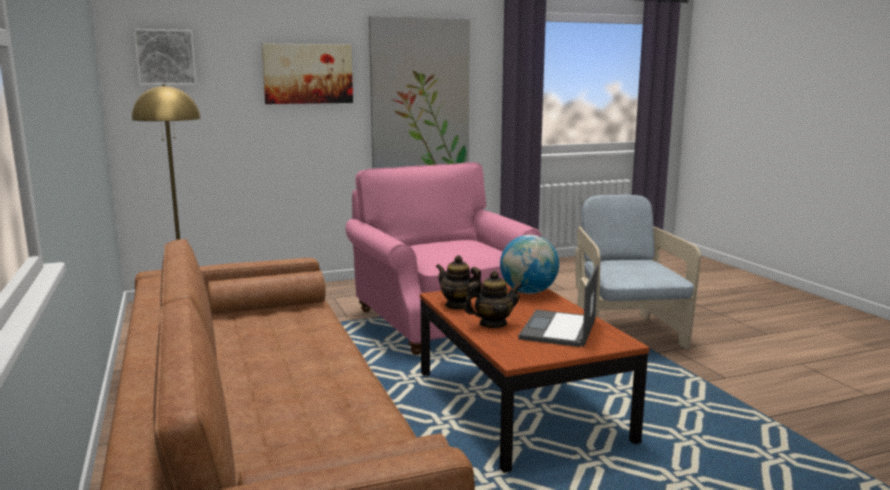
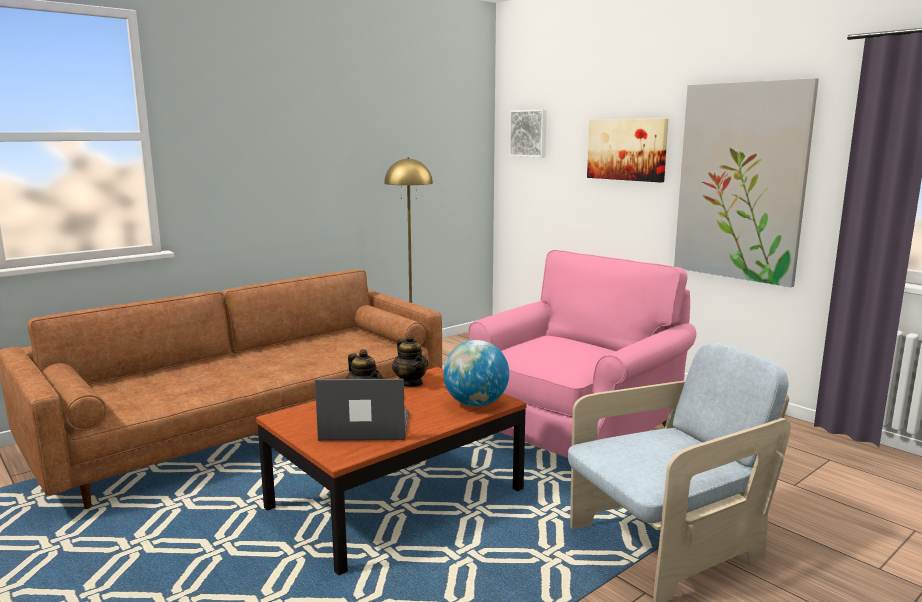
camera: 70 degrees right, 0 degrees up
teapot [436,255,482,310] -> teapot turned 135 degrees clockwise [392,335,428,387]

